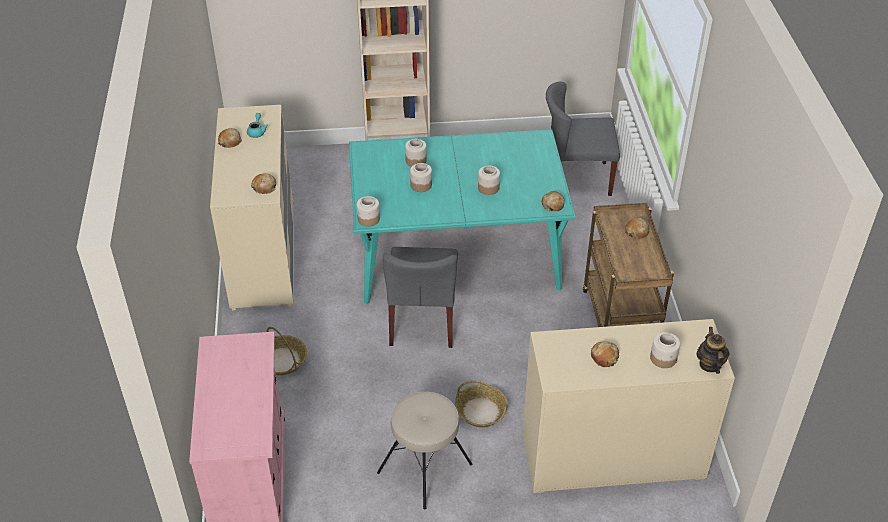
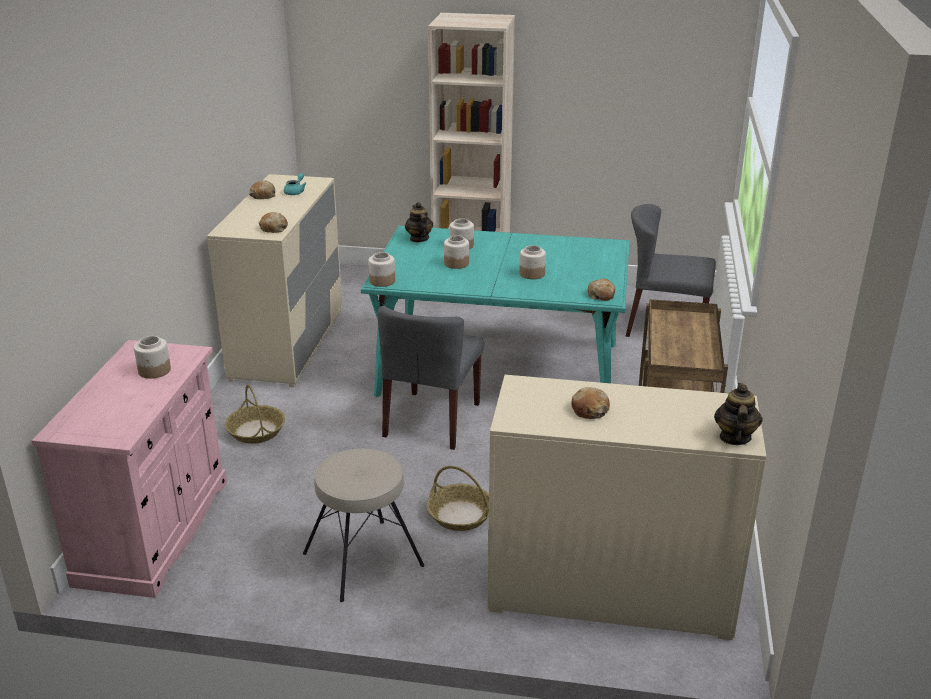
camera: 15 degrees right, 15 degrees down
bread [625,218,649,239] -> none
jar [650,332,680,368] -> jar moved to [134,336,171,379]
none -> teapot [405,202,433,242]

